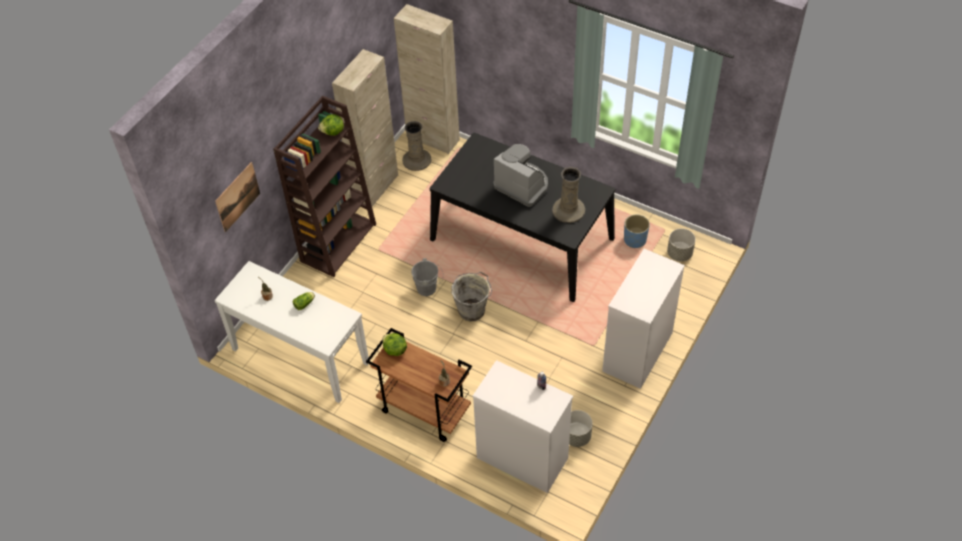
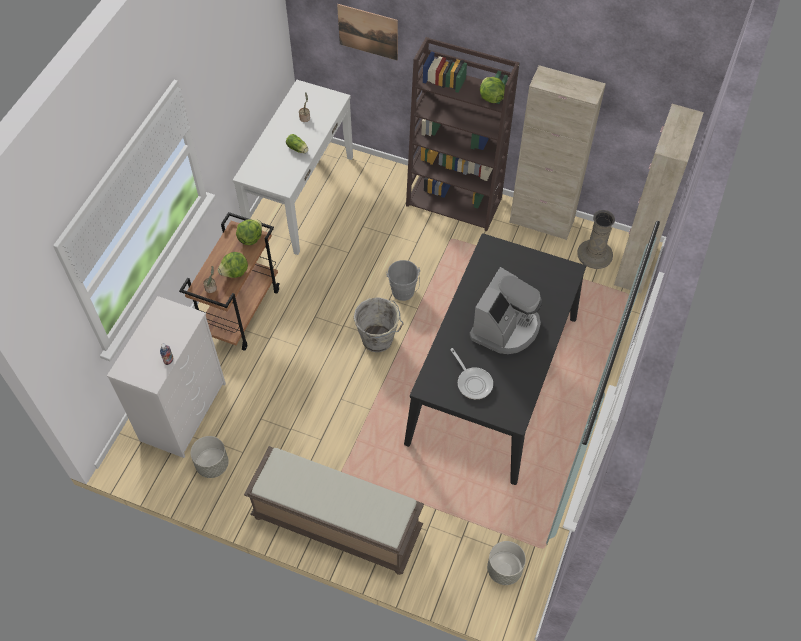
camera: 80 degrees right, 5 degrees up
beige vase [552,167,585,223] -> frying pan [450,348,493,399]
white dresser [602,249,685,389] -> brown bench [244,446,424,575]
blue planter [624,214,650,248] -> none
none -> lettuce [218,252,248,278]

